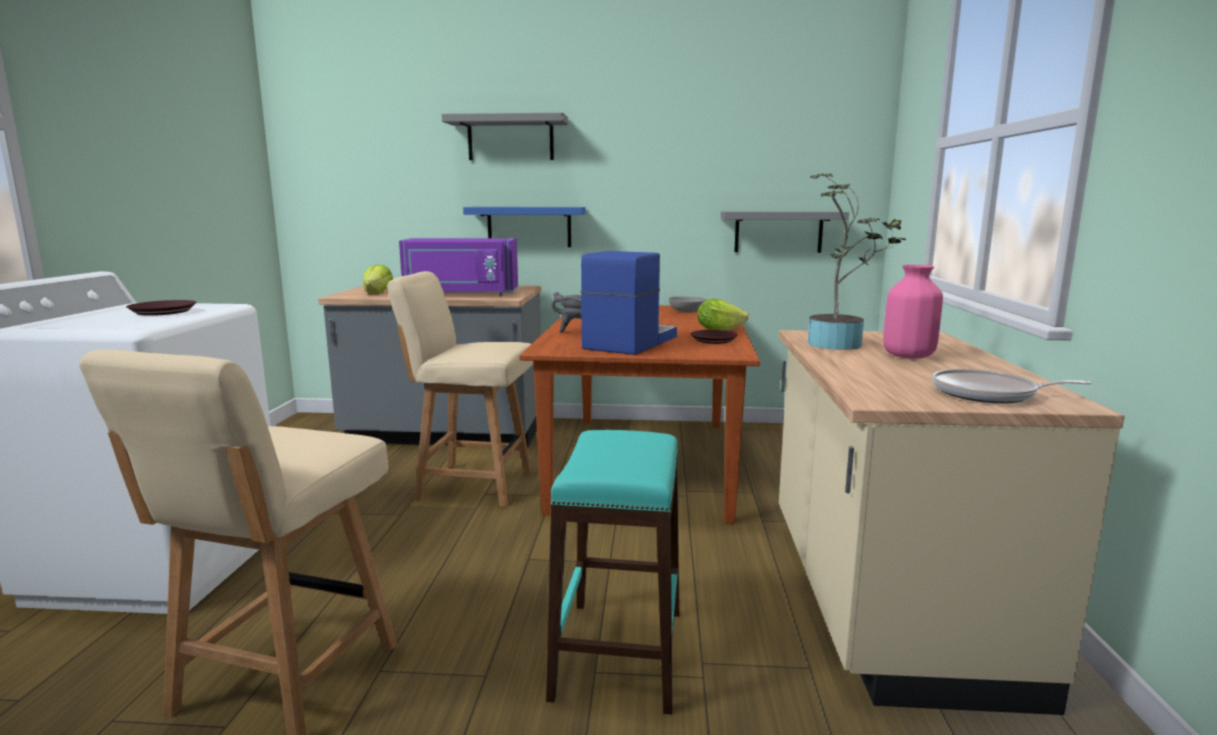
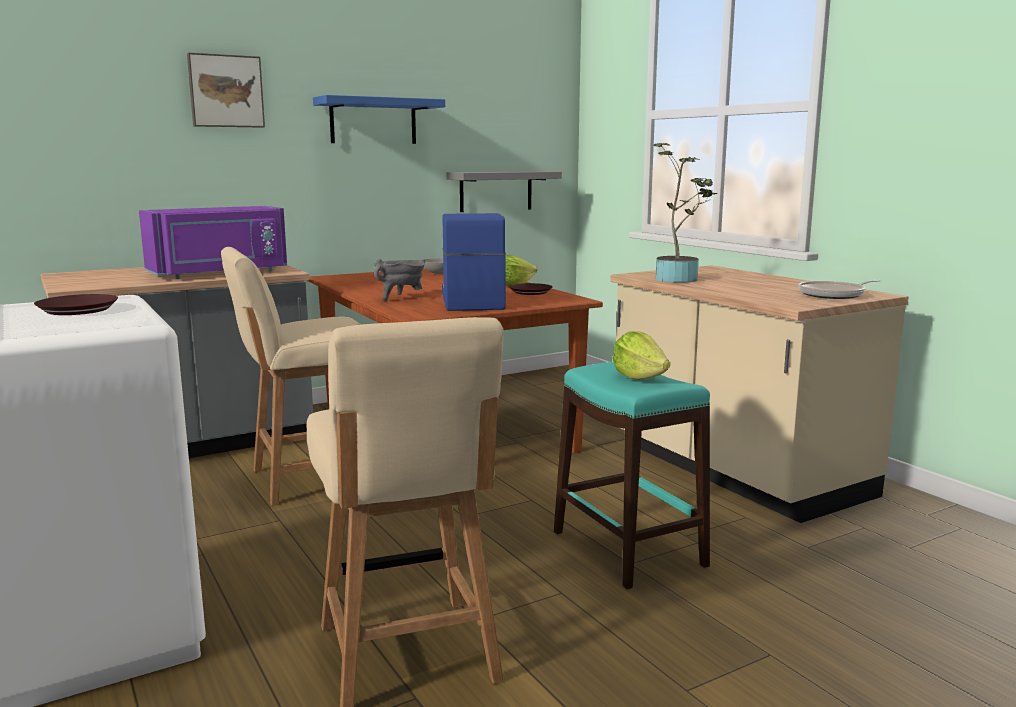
camera: 35 degrees left, 0 degrees up
lettuce [363,264,393,294] -> lettuce moved to [613,332,670,380]
grey shelf [442,113,568,160] -> picture [187,53,265,128]
blue shelf [463,207,586,247] -> blue shelf moved to [313,95,445,144]
pink vase [883,265,943,359] -> none

